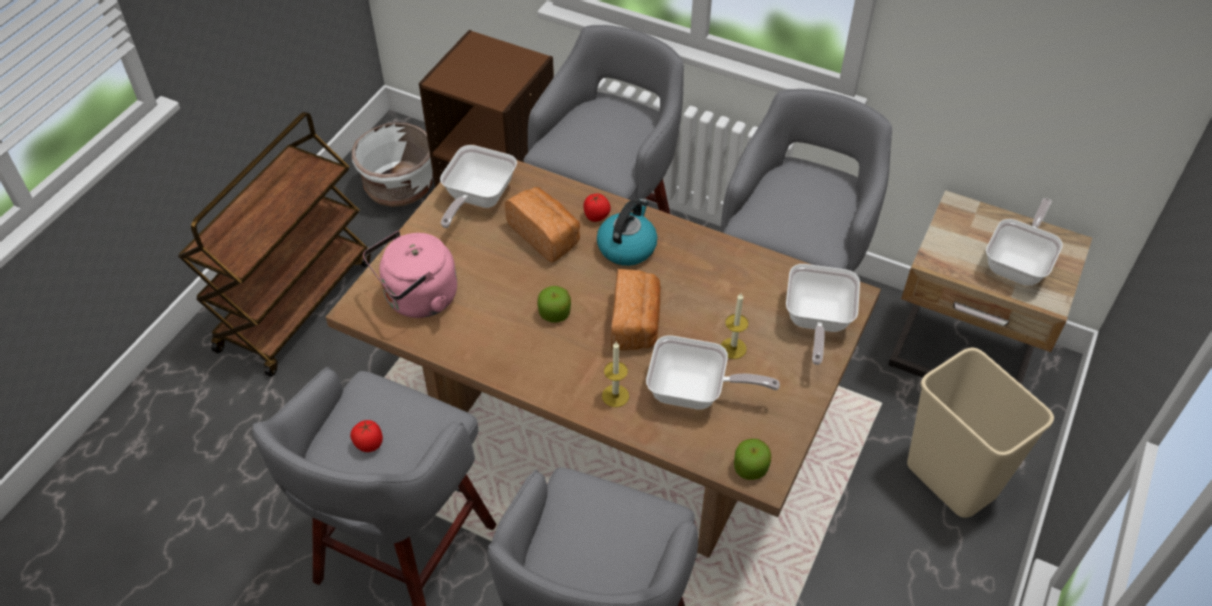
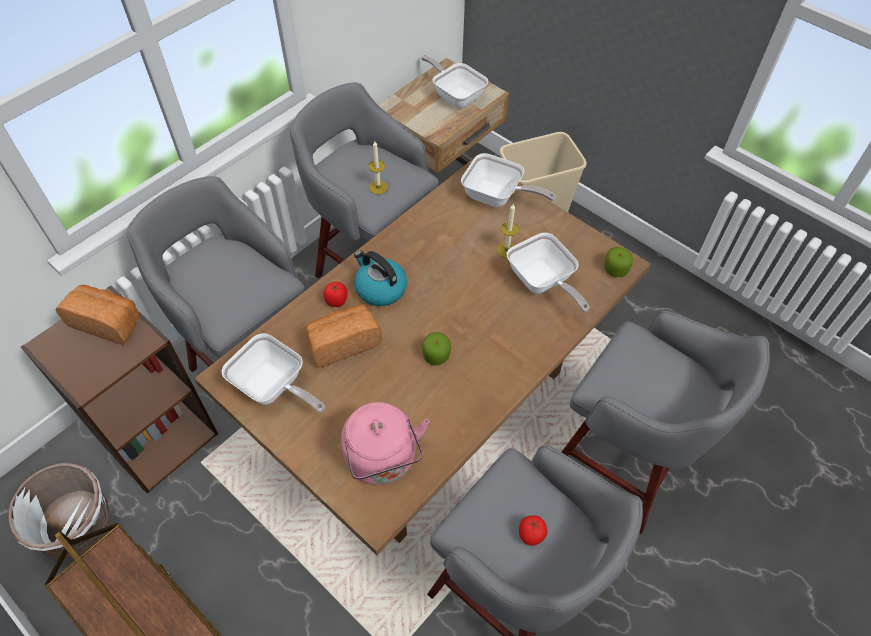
camera: 75 degrees left, 5 degrees up
candle [602,342,629,407] -> candle moved to [368,141,388,194]
bread [611,269,661,350] -> bread moved to [55,285,139,345]
frying pan [646,335,780,410] -> frying pan turned 120 degrees clockwise [507,233,590,312]

